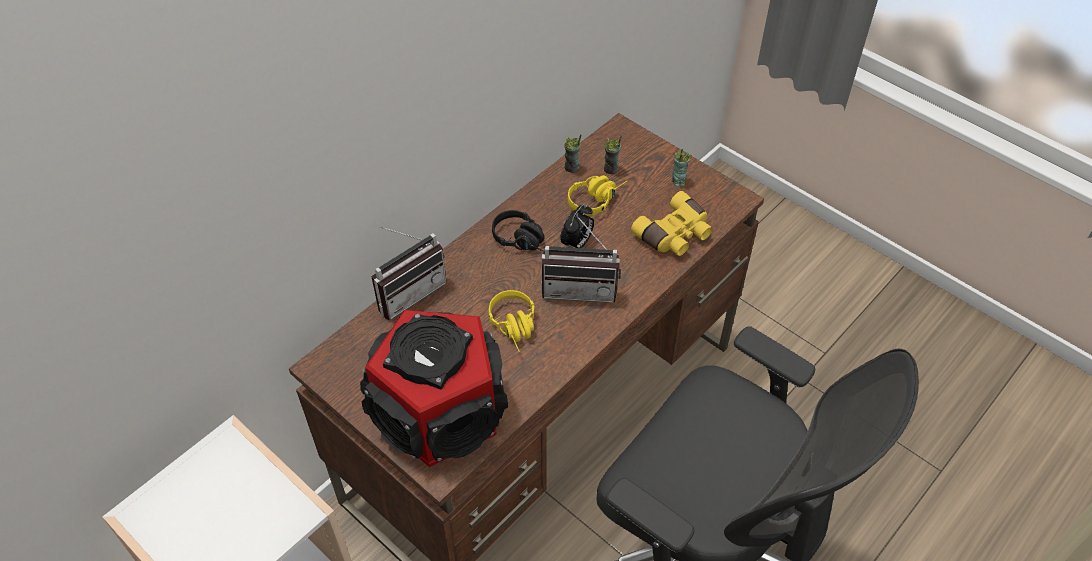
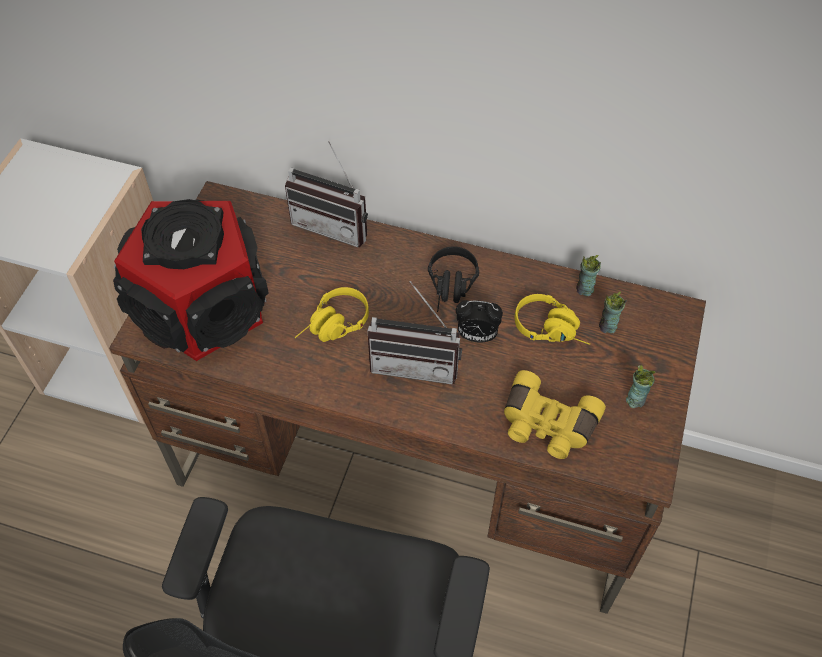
camera: 65 degrees right, 5 degrees up
radio [541,213,621,303] -> radio turned 60 degrees counterclockwise [368,281,462,384]

